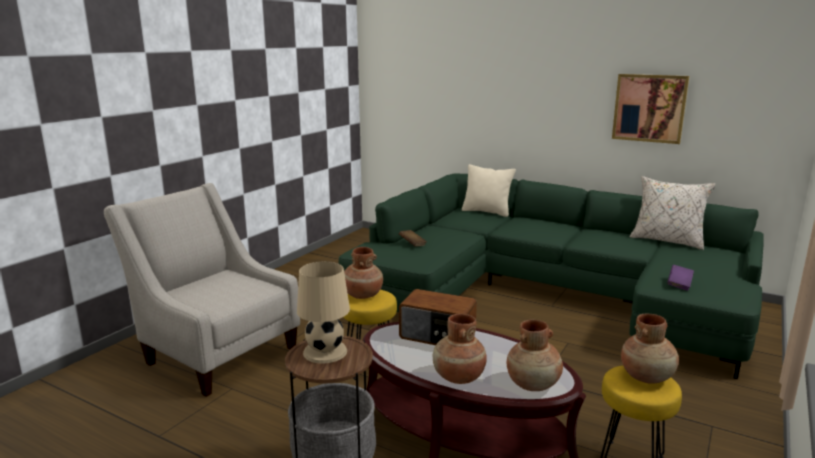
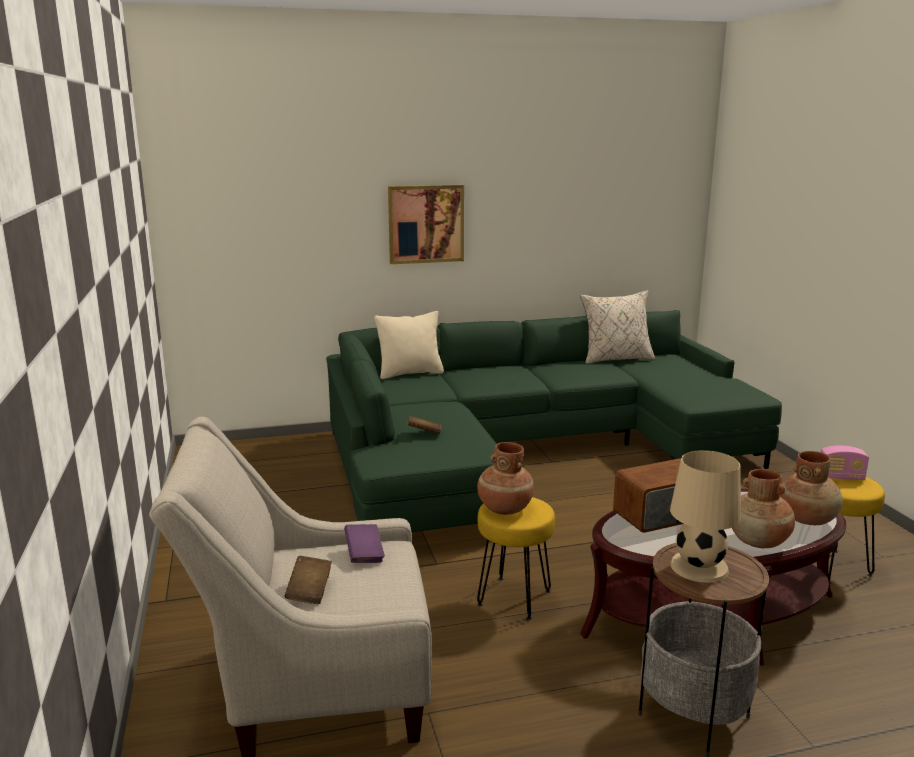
camera: 45 degrees left, 0 degrees up
picture [612,74,689,144] -> picture moved to [388,185,464,264]
brown vase [621,314,679,384] -> radio [821,446,869,480]
purple book [667,265,694,291] -> purple book moved to [344,524,385,563]
none -> brown book [285,556,332,604]

